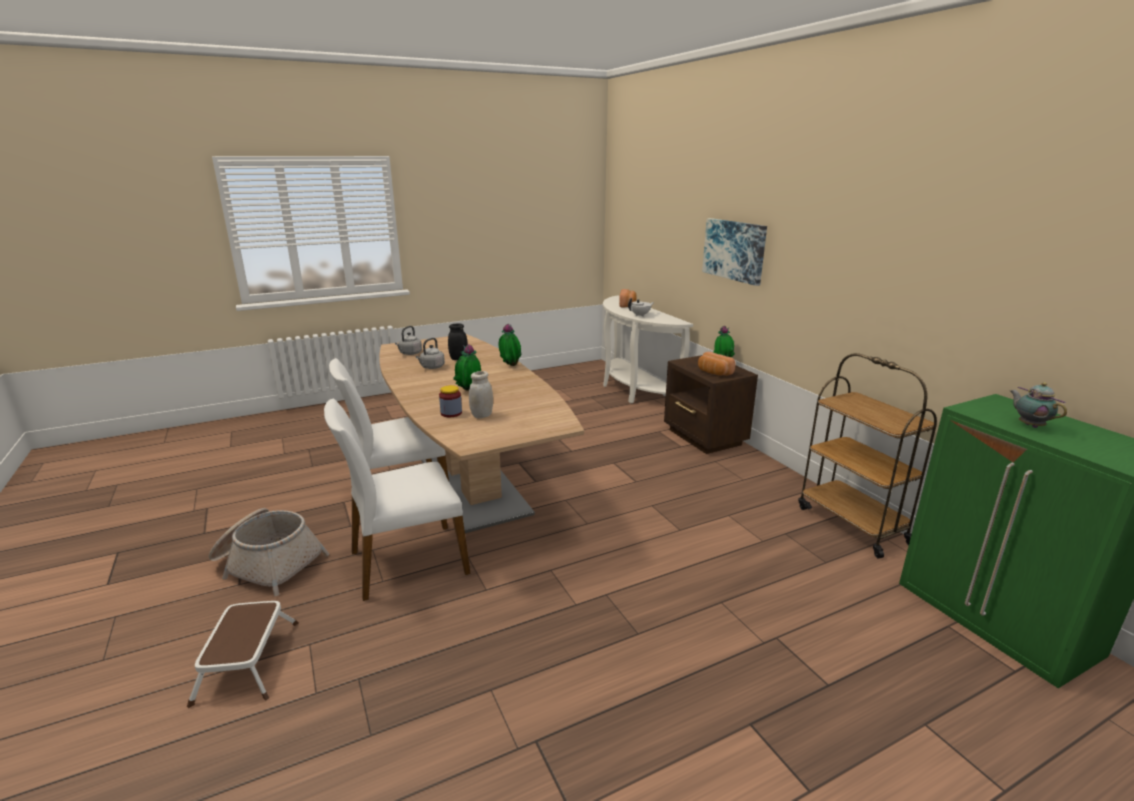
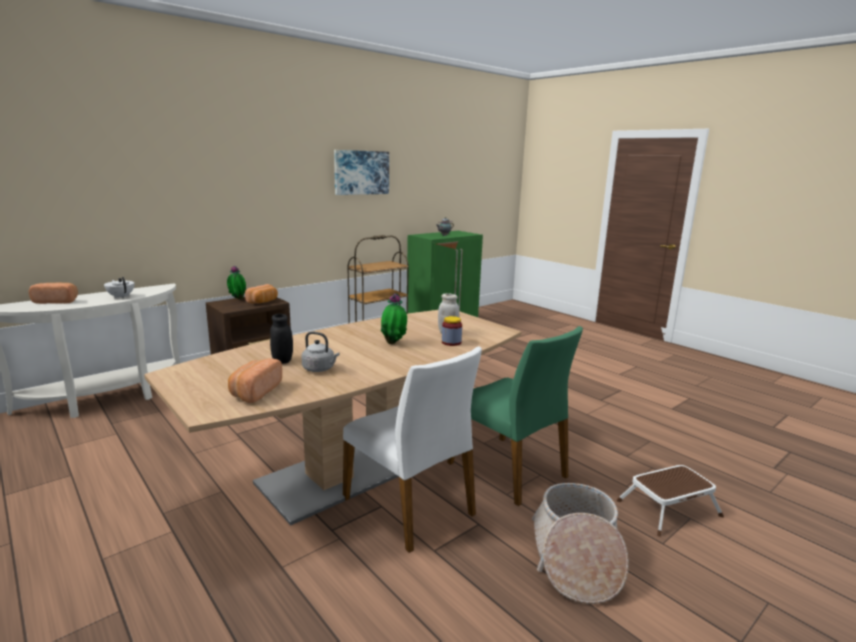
camera: 105 degrees left, 5 degrees down
white chair [324,398,471,601] -> green chair [447,326,583,506]
grey kettle [395,326,422,355] -> bread [228,358,282,403]
potted plant [499,324,522,366] -> none
picture [702,218,767,286] -> picture moved to [334,150,389,195]

